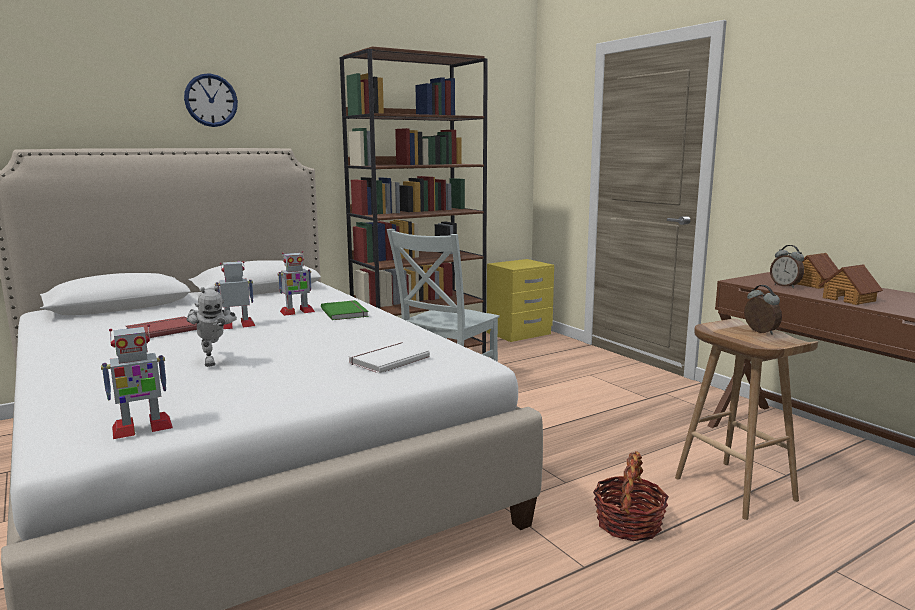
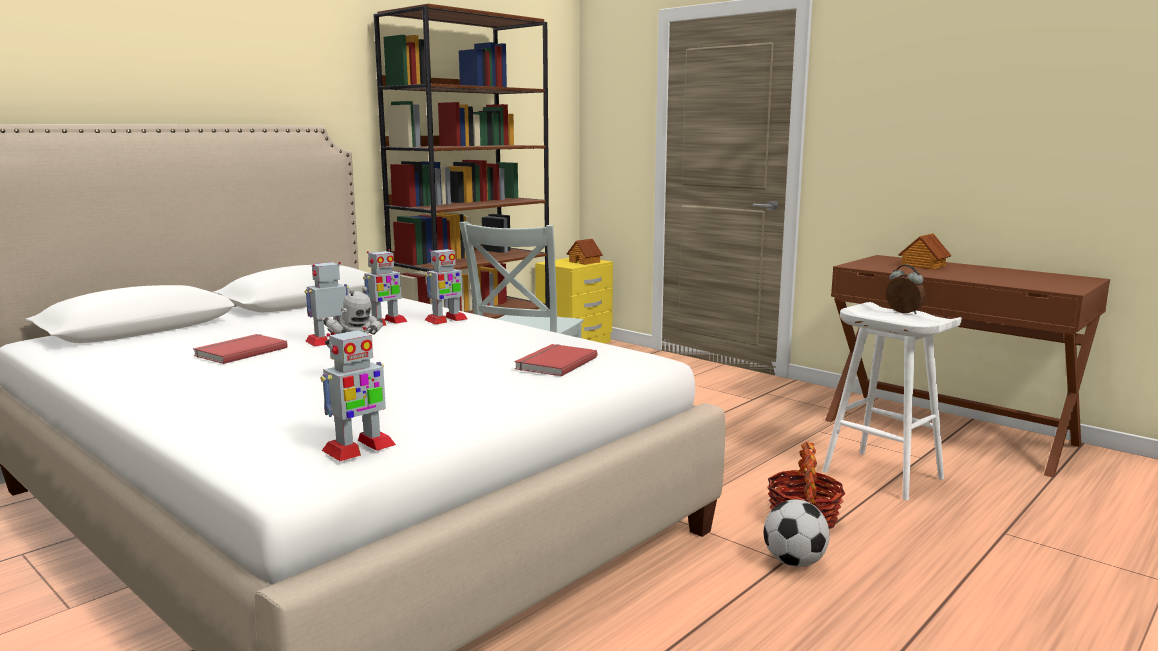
camera: 15 degrees left, 0 degrees up
wall clock [184,73,238,127] -> none
green book [321,300,369,320] -> toy robot [425,247,467,324]
white book [348,342,430,373] -> red book [514,344,597,376]
brown stool [675,319,818,520] -> white stool [822,302,962,501]
alarm clock [770,245,804,288] -> none
toy house [818,264,883,305] -> toy house moved to [567,239,603,265]
none -> football [764,500,830,567]

